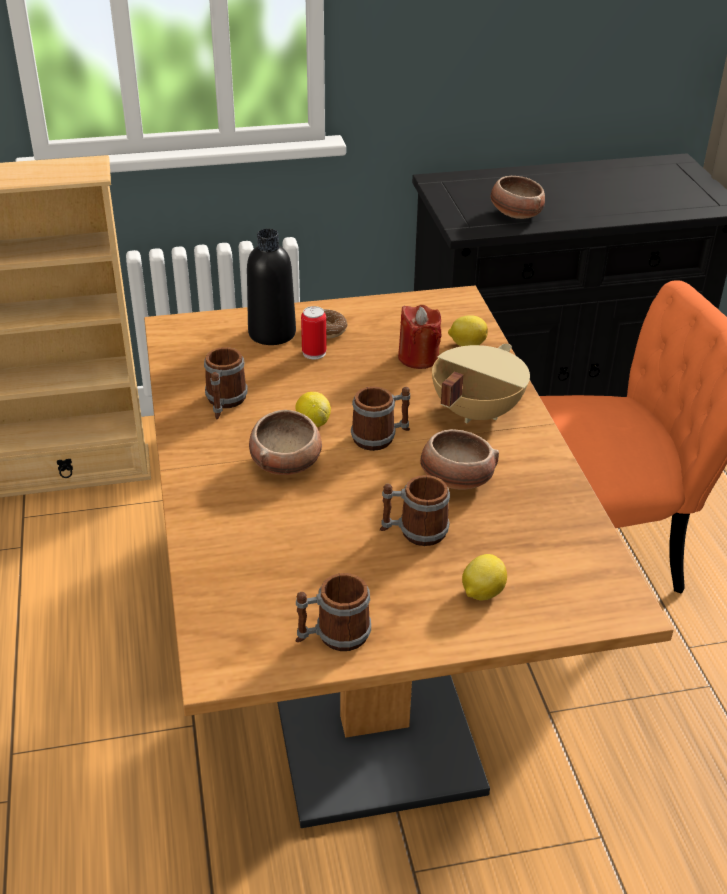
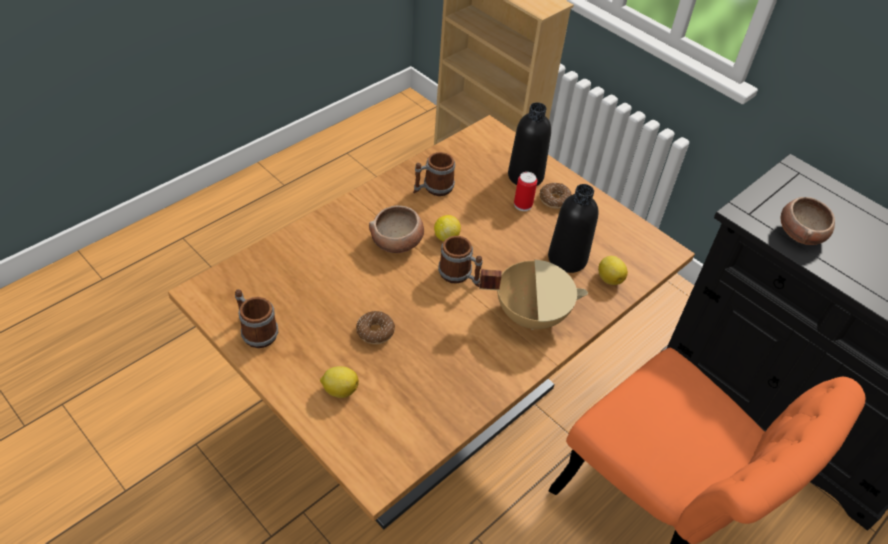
camera: 55 degrees right, 10 degrees up
mug [380,475,450,546] -> donut [356,311,395,344]
red candle [398,305,442,369] -> black bottle [548,184,598,273]
bowl [420,429,499,490] -> none

